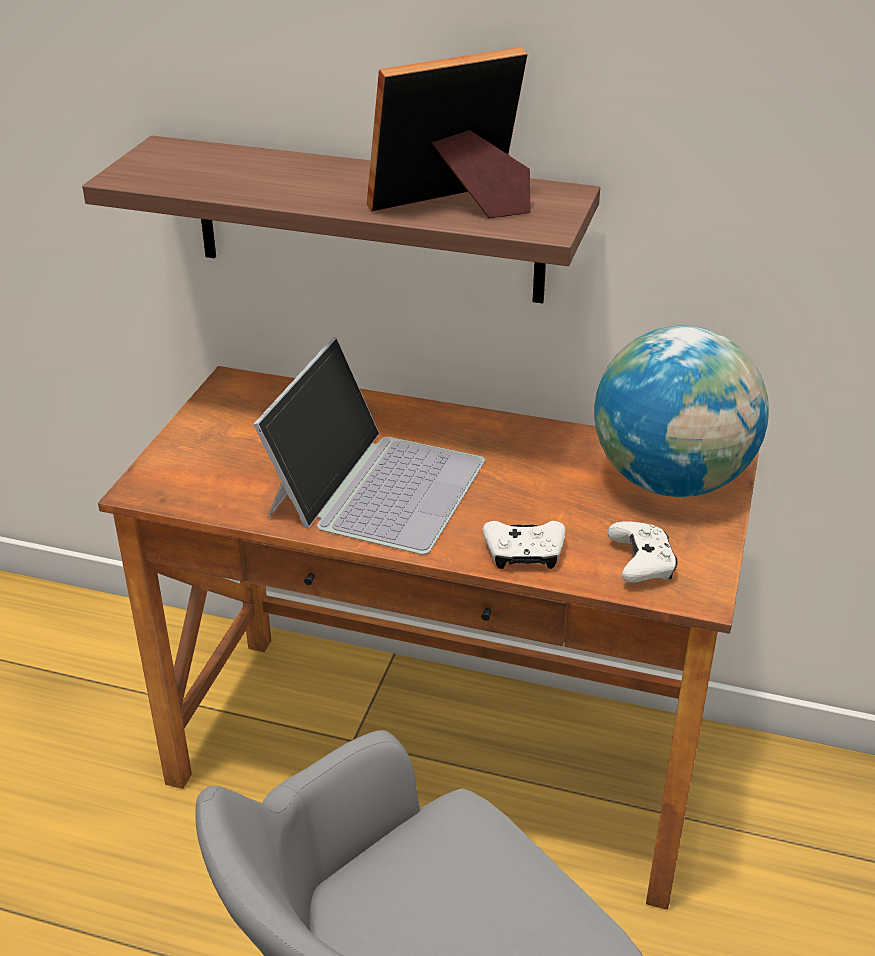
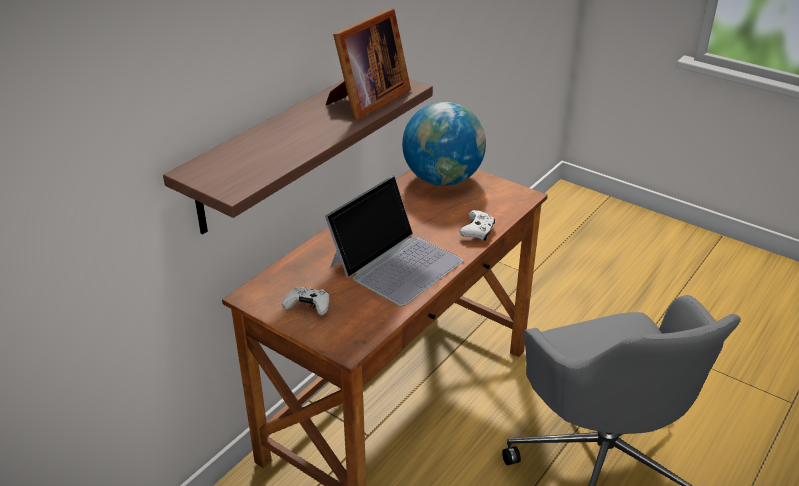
camera: 70 degrees left, 0 degrees up
laptop [253,337,485,555] -> laptop turned 90 degrees clockwise [325,176,463,306]
picture frame [367,47,530,219] -> picture frame turned 135 degrees counterclockwise [326,9,411,119]
white game controller [607,521,678,583] -> white game controller moved to [282,287,329,316]

